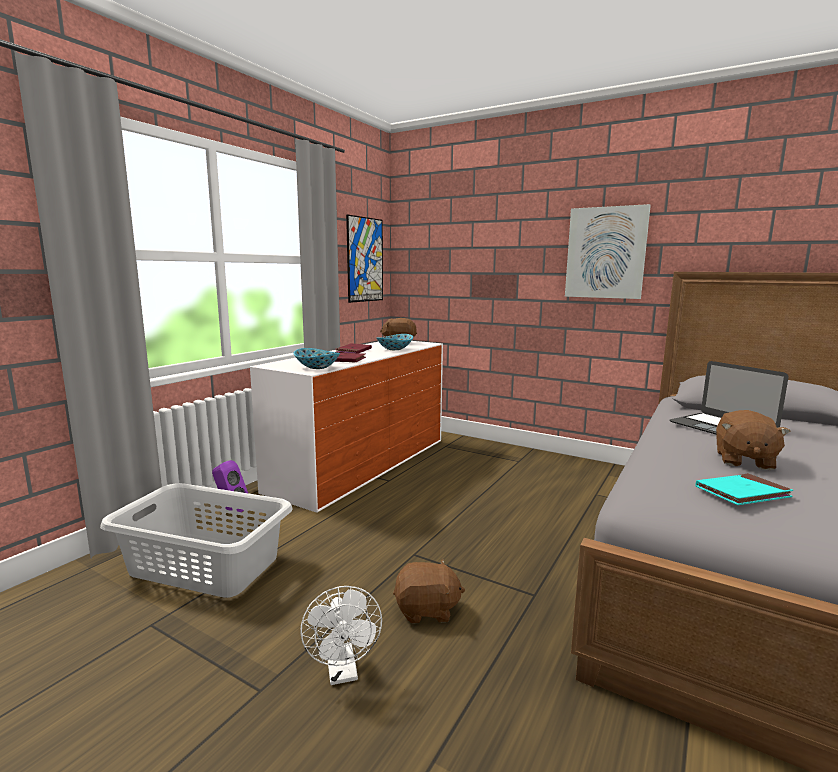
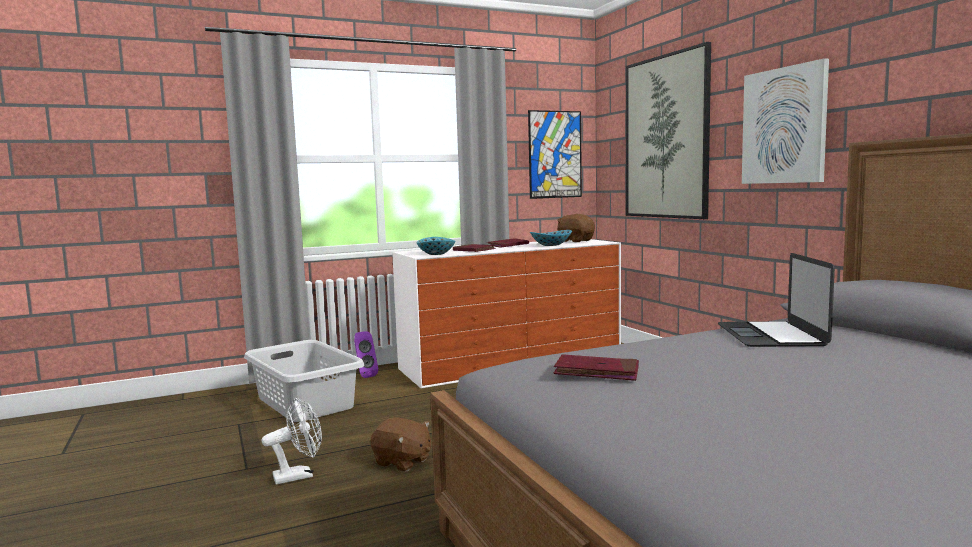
camera: 35 degrees right, 5 degrees down
white fan [300,586,382,685] -> white fan turned 135 degrees counterclockwise [262,397,322,485]
turquoise book [695,473,793,505] -> red book [554,354,639,381]
brown plush toy [716,410,791,470] -> none
none -> picture [626,42,711,219]

